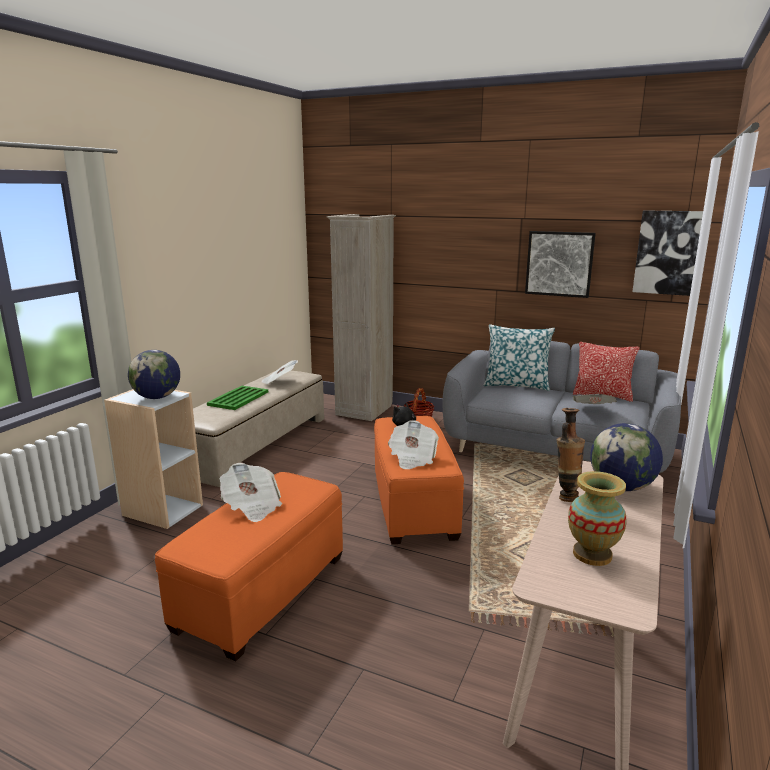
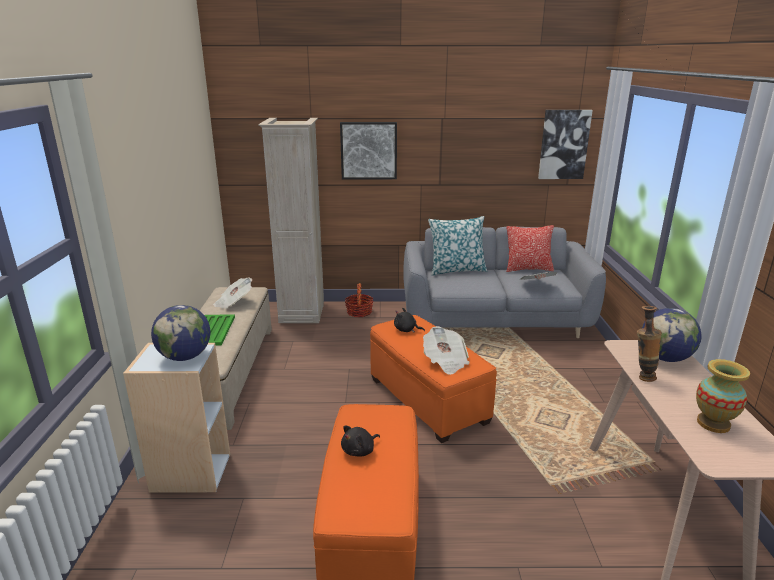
camera: 25 degrees left, 5 degrees up
newspaper [220,463,282,522] -> black plush toy [341,426,380,456]
picture [525,231,596,298] -> picture moved to [340,122,397,179]

